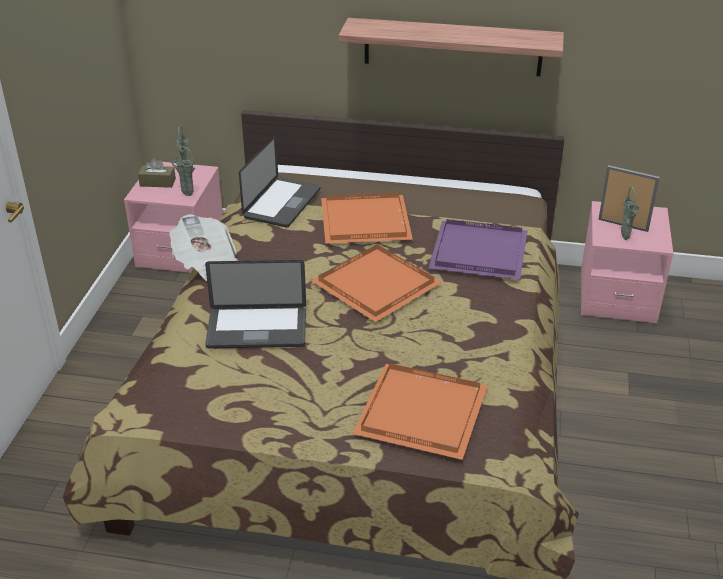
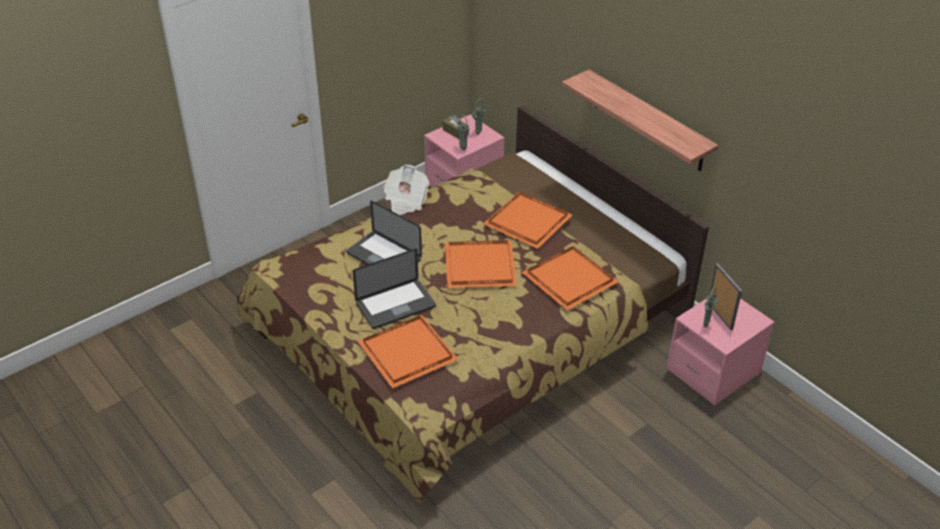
camera: 40 degrees right, 5 degrees up
laptop [239,135,320,228] -> laptop moved to [353,249,436,329]
purple tray [429,219,528,280] -> orange tray [522,246,619,310]

